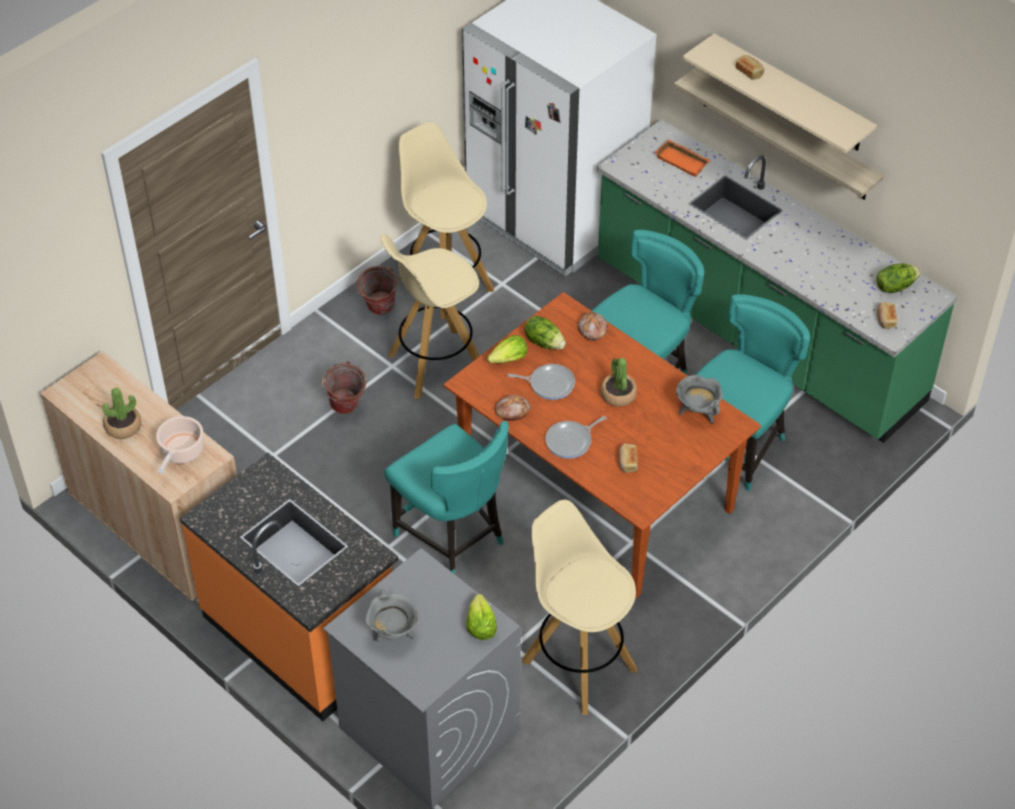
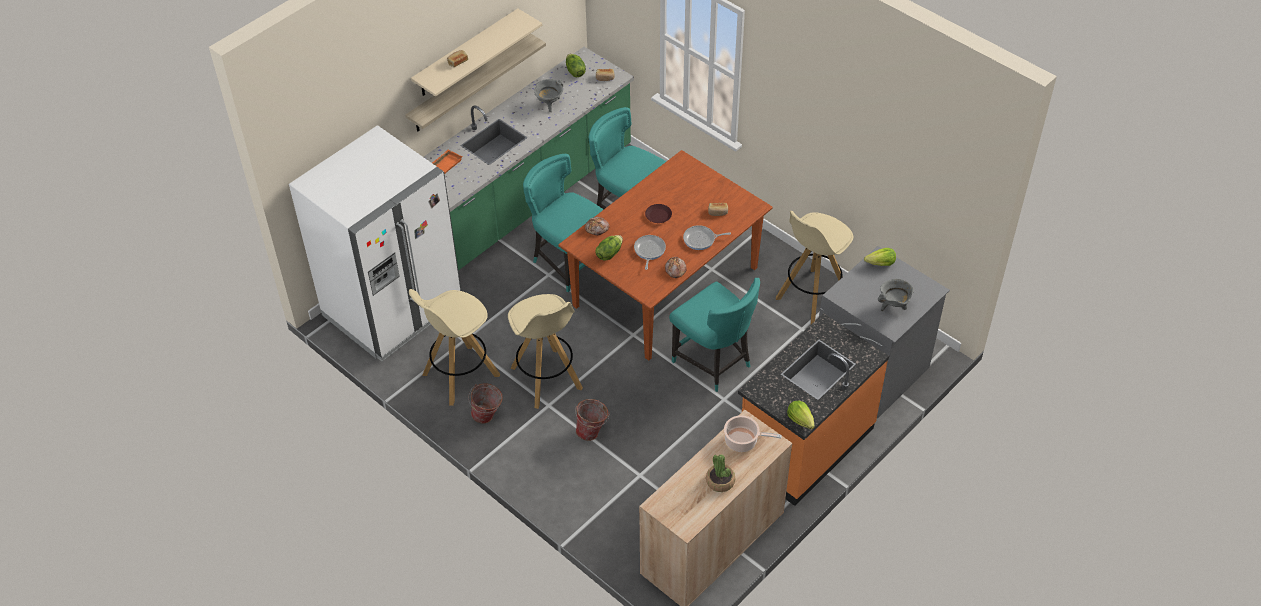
camera: 90 degrees left, 0 degrees up
turquoise chair [384,421,509,574] -> turquoise chair turned 90 degrees clockwise [669,278,760,392]
lettuce [487,335,527,363] -> lettuce moved to [787,401,814,429]
frying pan [545,416,606,459] -> frying pan turned 120 degrees clockwise [683,225,731,250]
potted plant [601,358,637,407] -> brown plate [645,204,672,223]
grey cooking pot [676,375,723,424] -> grey cooking pot moved to [534,79,563,112]

